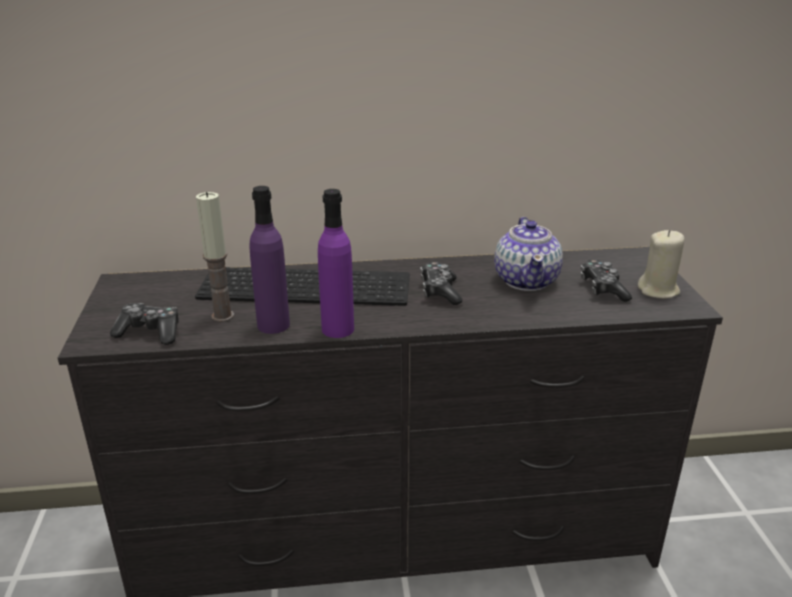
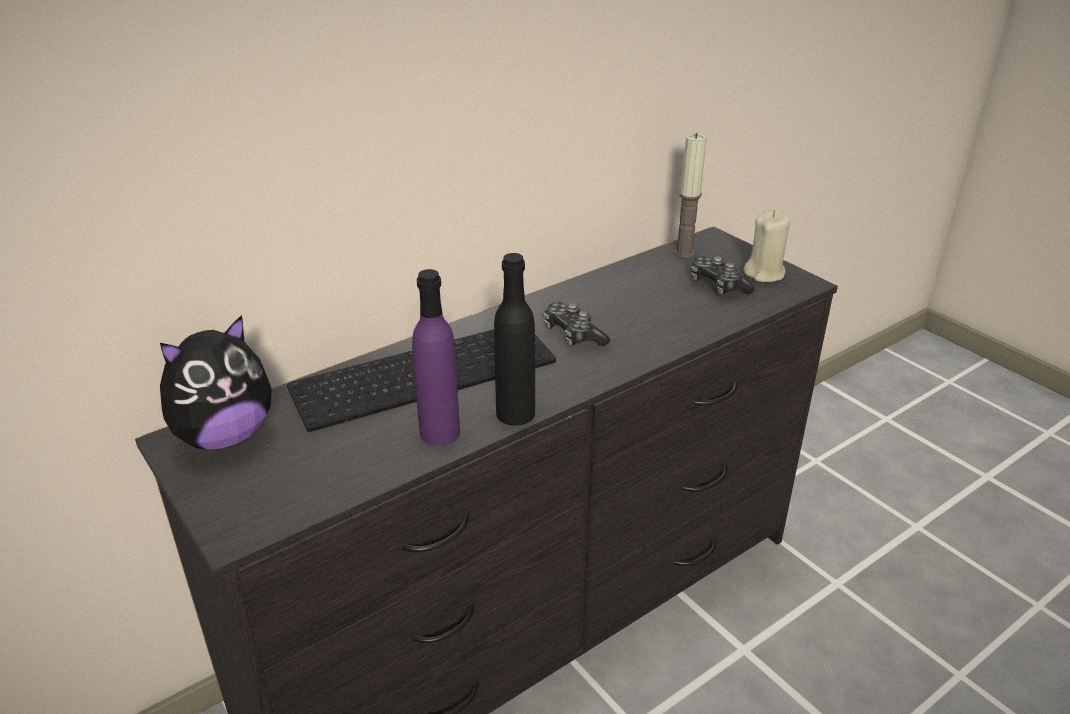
camera: 30 degrees left, 5 degrees up
game controller [110,303,179,345] -> none
candle [196,192,234,322] -> candle moved to [674,133,707,258]
purple bottle [318,189,354,338] -> black bottle [494,253,535,426]
teapot [494,217,563,291] -> none
none -> plush toy [160,315,272,450]

